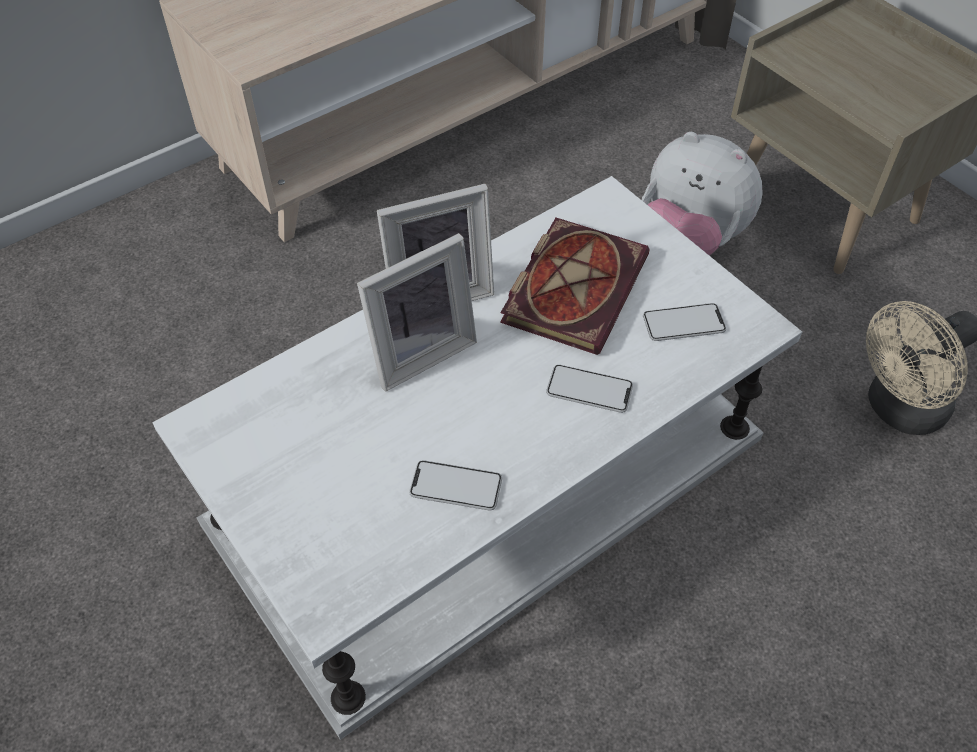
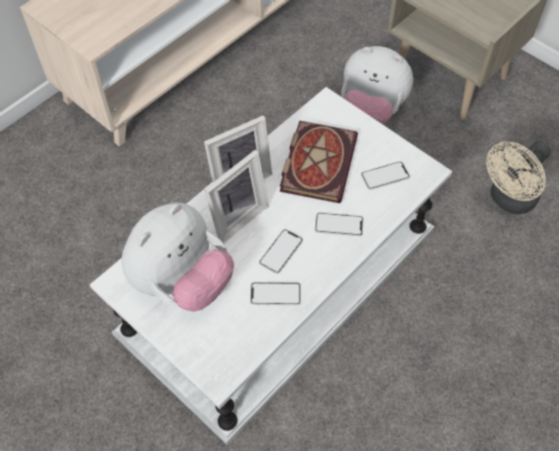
camera: 10 degrees left, 5 degrees up
none -> plush toy [121,202,234,312]
none -> phone [259,229,303,274]

